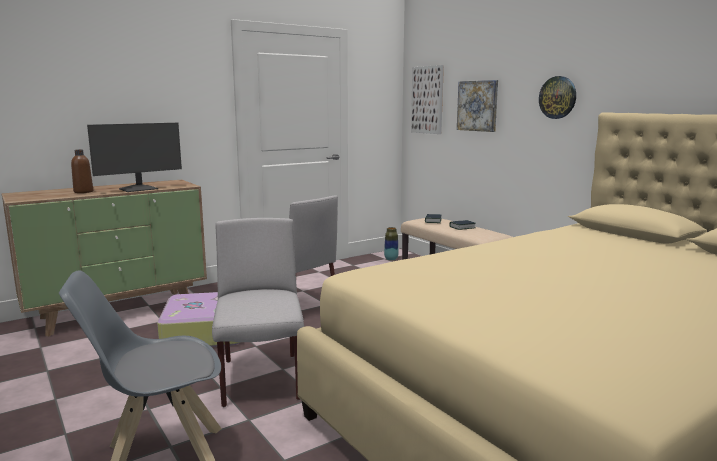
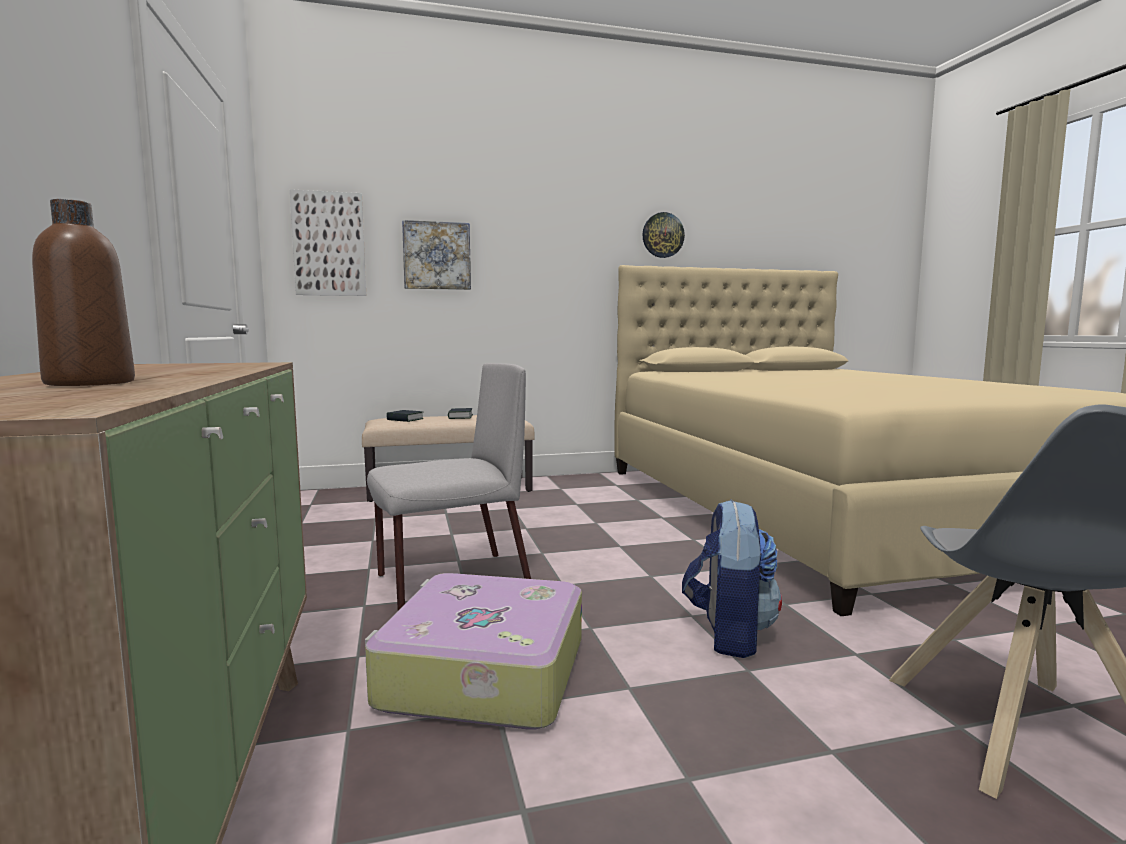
camera: 70 degrees left, 5 degrees down
monitor [87,123,182,192] -> none
grey chair [212,218,304,407] -> backpack [682,499,782,658]
vase [384,227,398,261] -> none
wall clock [539,76,576,119] -> wall clock moved to [642,212,685,258]

